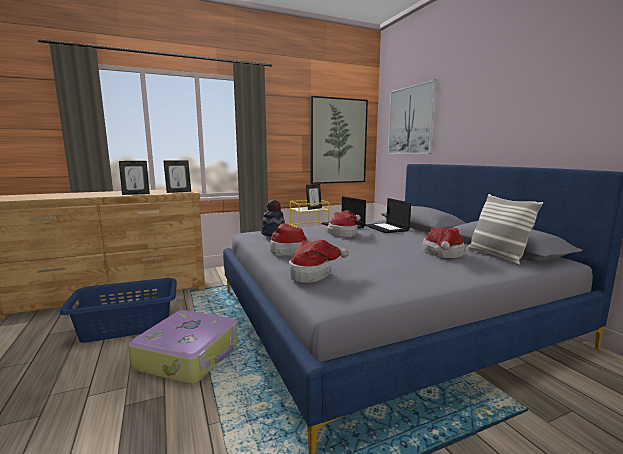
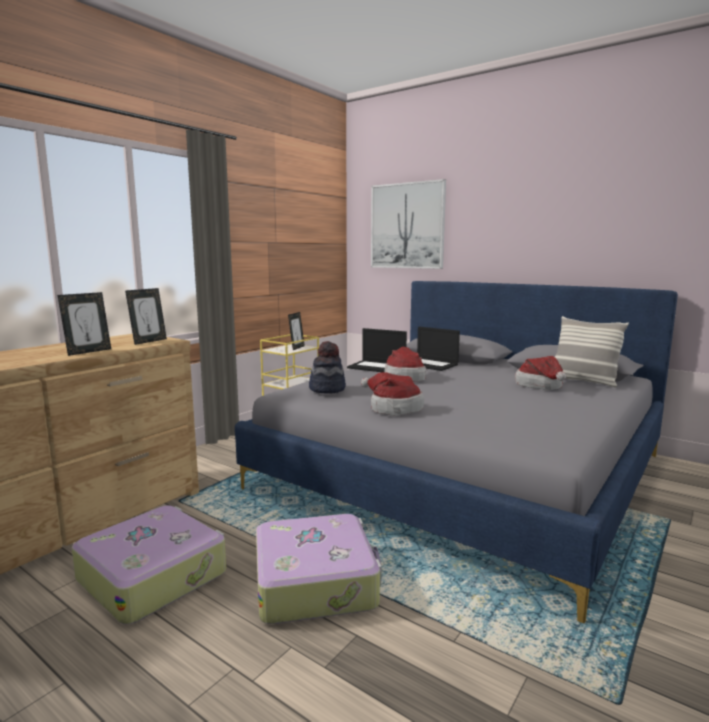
camera: 30 degrees left, 0 degrees up
blue laundry basket [60,278,177,343] -> suitcase [72,505,226,624]
hat [289,240,349,283] -> none
picture [310,96,368,184] -> none

